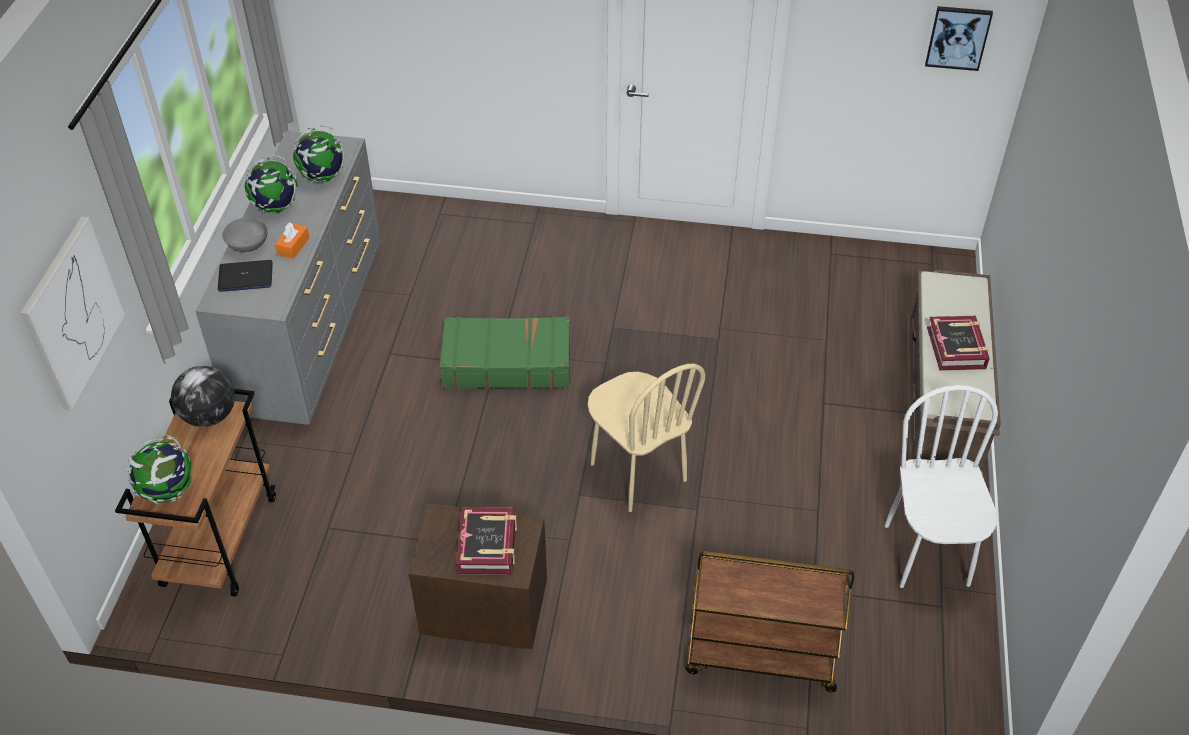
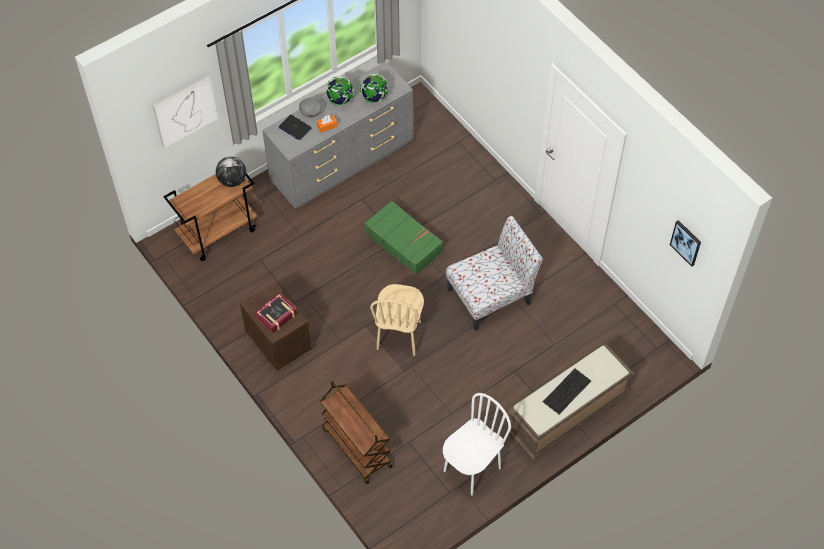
camera: 45 degrees right, 10 degrees up
globe [127,434,191,504] -> none
book [927,316,990,371] -> keyboard [543,369,591,414]
none -> chair [446,216,543,331]

